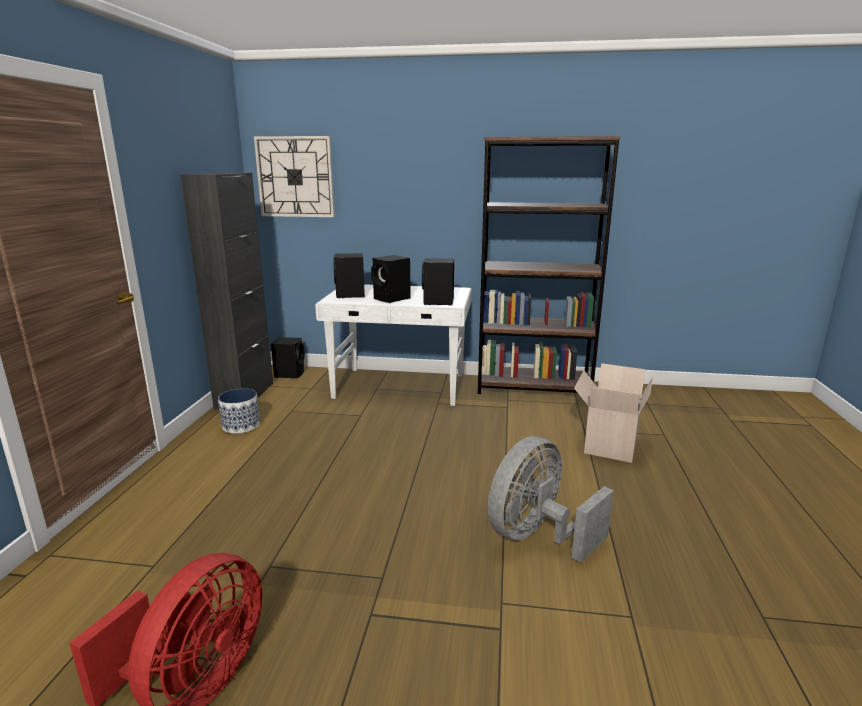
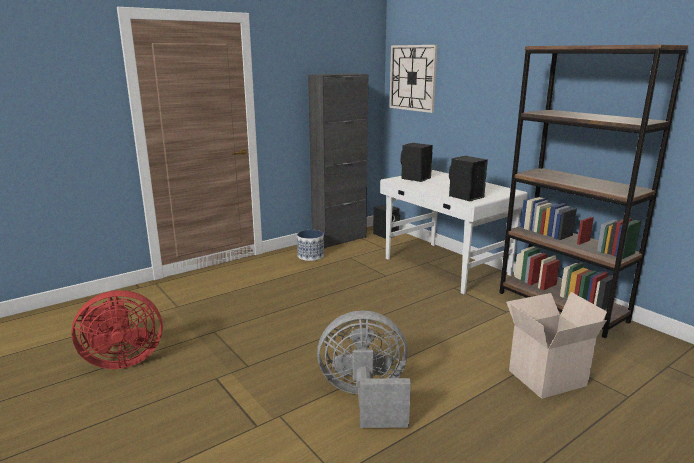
camera: 45 degrees right, 0 degrees up
black speaker [371,255,411,303] -> none

